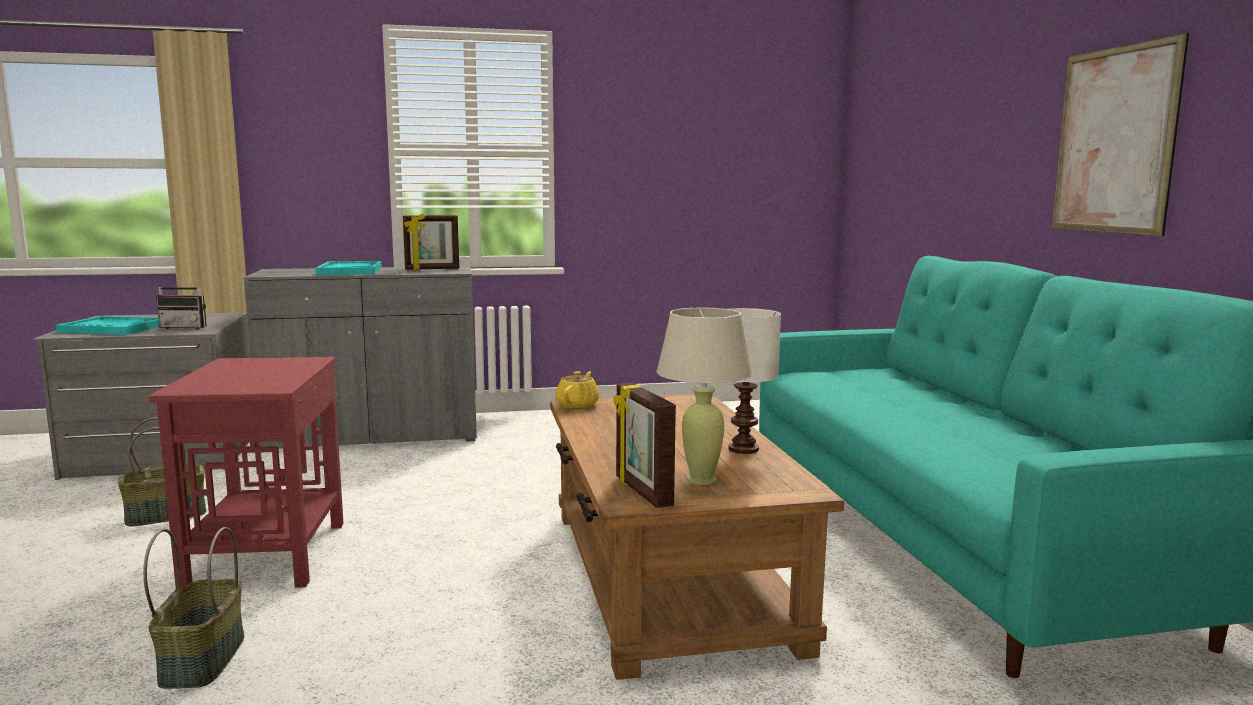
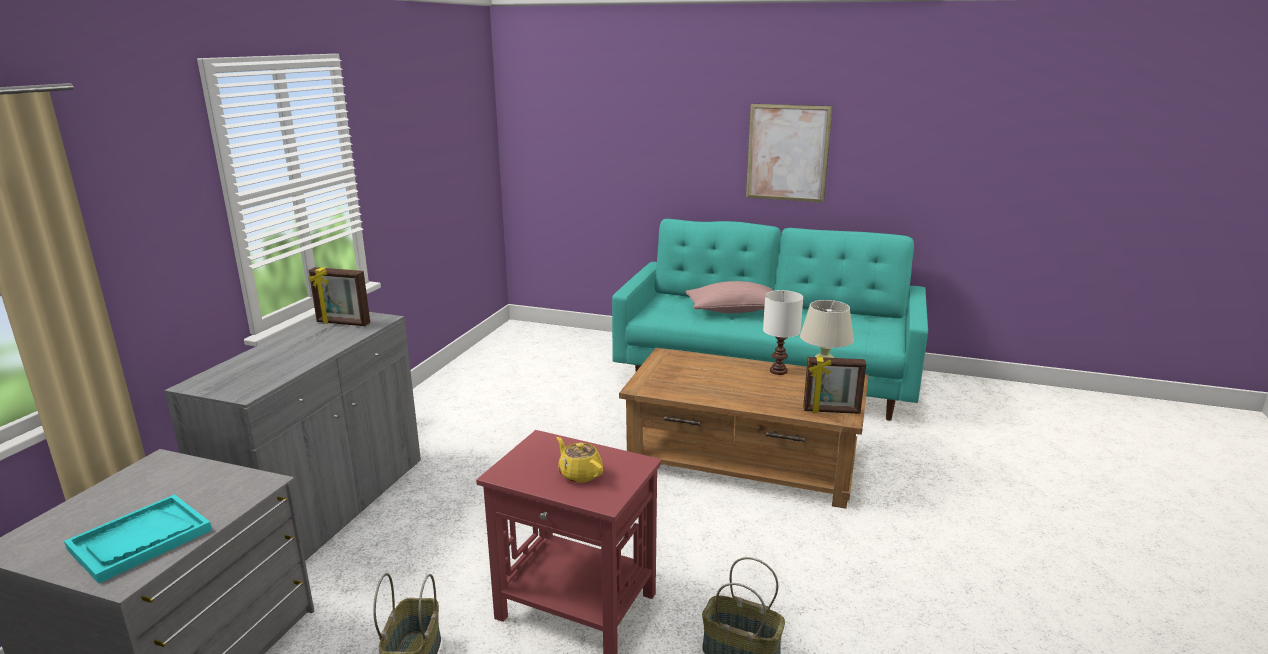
camera: 60 degrees left, 10 degrees up
radio [156,275,207,329] -> none
turquoise tray [315,261,382,275] -> none
picture frame [403,213,459,270] -> picture frame turned 90 degrees clockwise [309,267,370,326]
yellow teapot [555,371,600,409] -> yellow teapot moved to [556,437,603,483]
none -> pink pillow [686,281,773,313]

